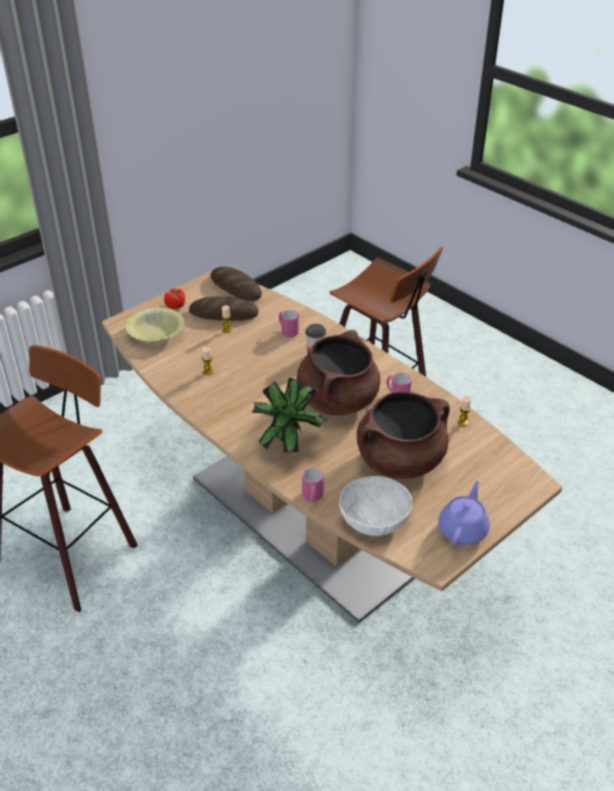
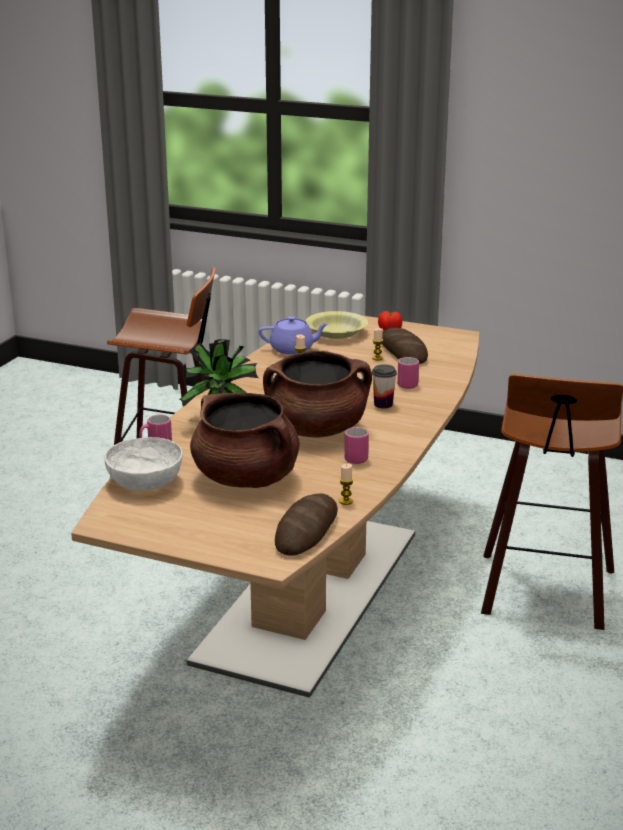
camera: 65 degrees right, 15 degrees down
bread [210,267,262,301] -> bread moved to [275,494,338,556]
purple teapot [438,481,490,546] -> purple teapot moved to [259,316,329,355]

